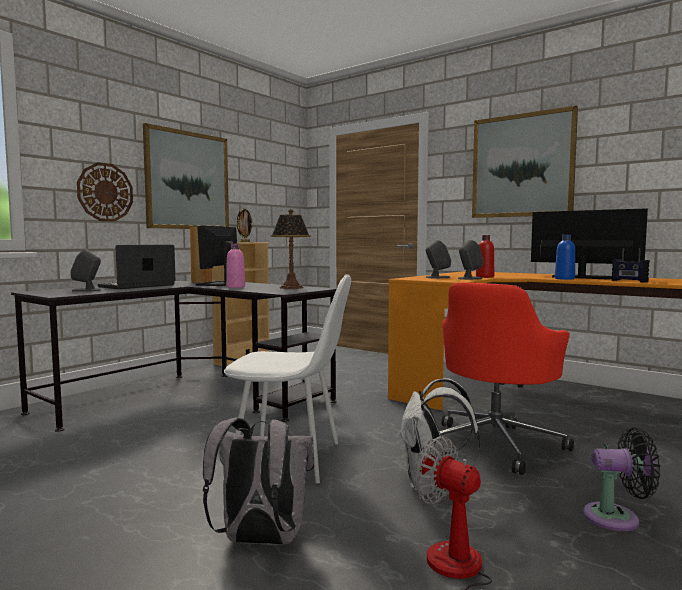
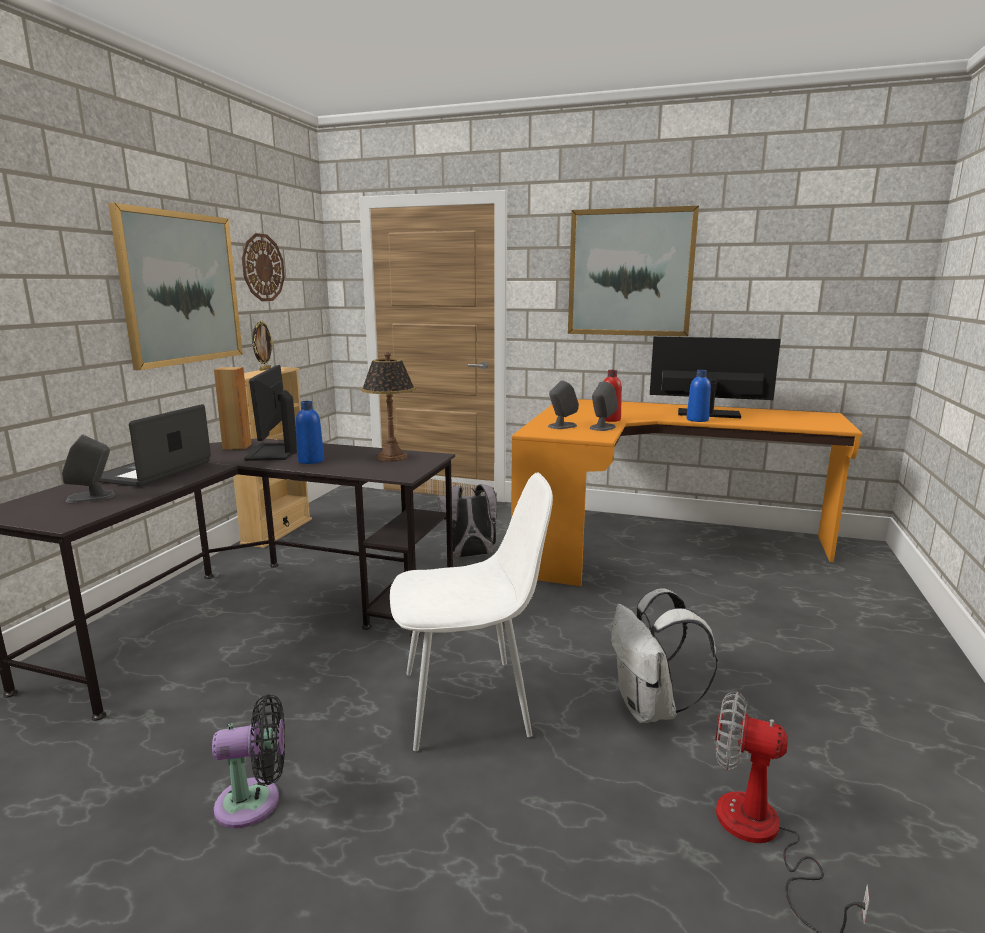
camera: 20 degrees left, 10 degrees up
wall clock [77,162,133,222] -> wall clock moved to [242,233,285,301]
grey backpack [203,417,314,545] -> grey backpack moved to [437,484,497,558]
pink bottle [226,244,245,288] -> blue bottle [296,401,324,464]
red office chair [439,283,574,475] -> none
black fan [583,427,660,531] -> black fan moved to [212,694,285,828]
radio [611,248,650,283] -> none

